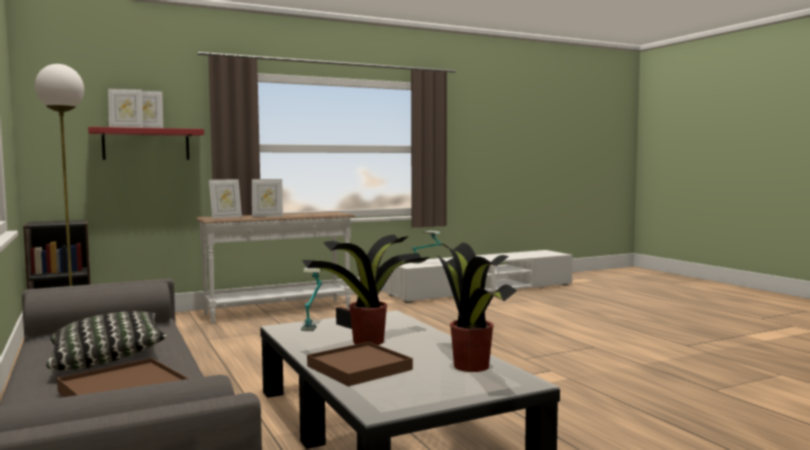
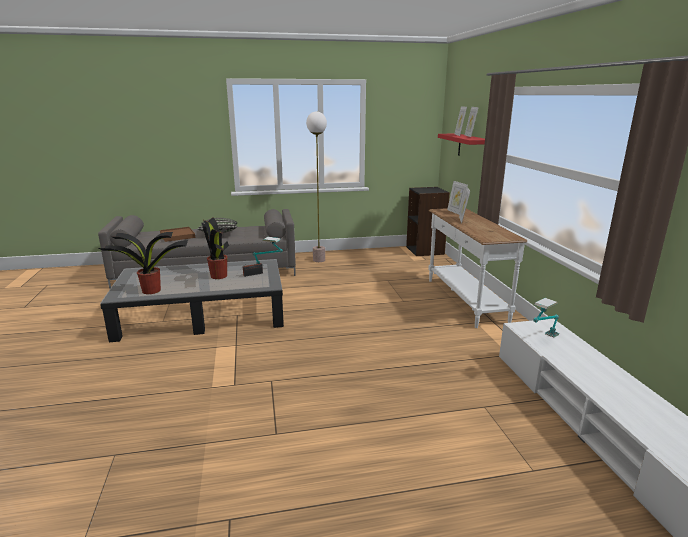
camera: 105 degrees right, 15 degrees up
brown tray [307,342,413,386] -> none

